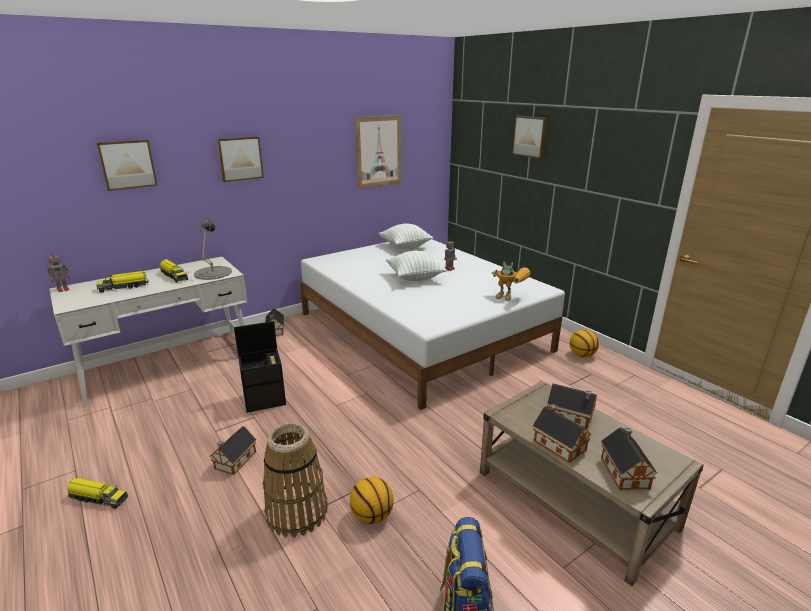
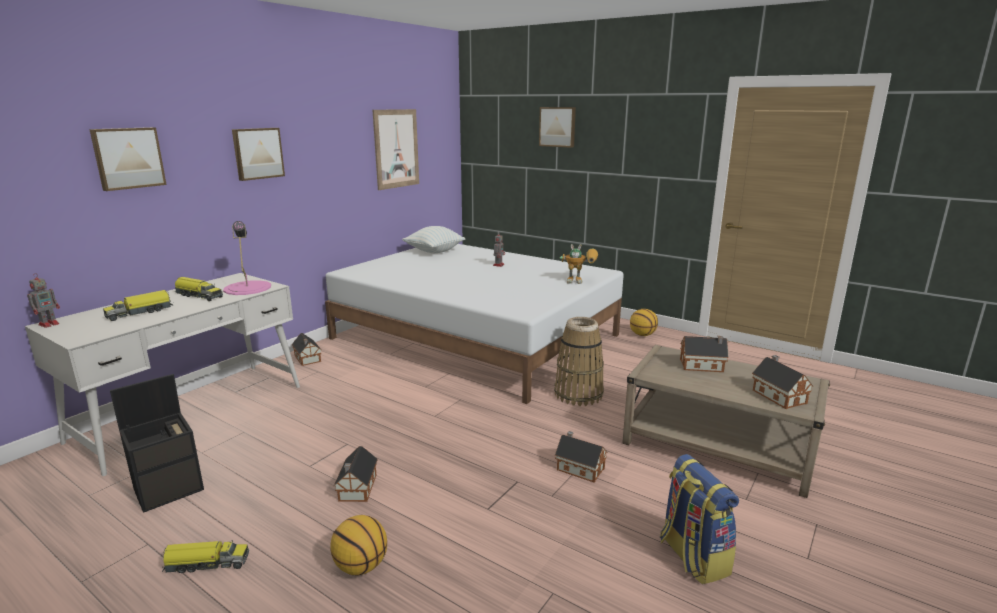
camera: 20 degrees left, 5 degrees down
grey table lamp [194,219,232,280] -> pink table lamp [223,221,271,295]
black storage box [234,321,286,413] -> black storage box moved to [110,374,204,513]
basket [263,423,328,538] -> basket moved to [554,317,604,406]
basketball [350,477,394,524] -> basketball moved to [331,515,387,575]
pillow [386,251,447,281] -> none
toy house [533,404,592,463] -> toy house moved to [555,431,608,483]

